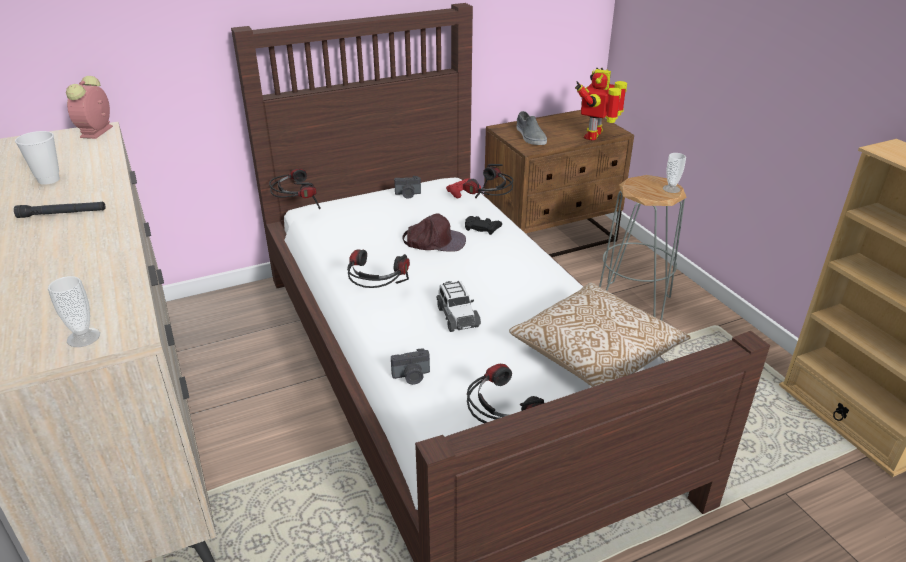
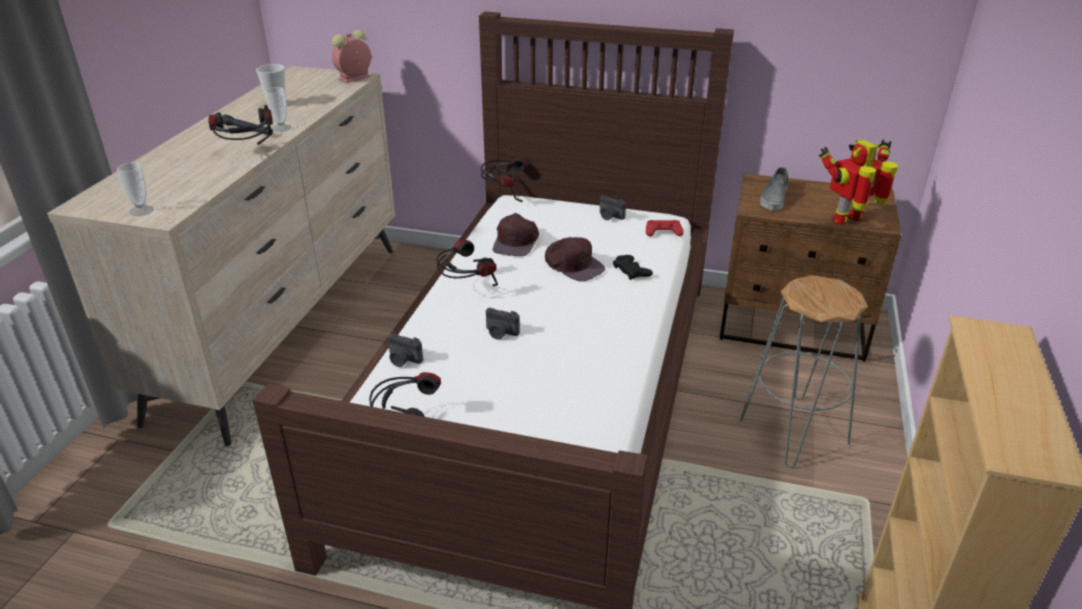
camera: 40 degrees right, 0 degrees up
toy car [437,281,481,332] -> camera [486,308,520,340]
headphones [463,164,513,198] -> headphones moved to [208,105,273,145]
pillow [509,282,691,387] -> none
cup [663,153,686,193] -> cup moved to [265,87,291,132]
none -> brown cap [493,213,539,256]

